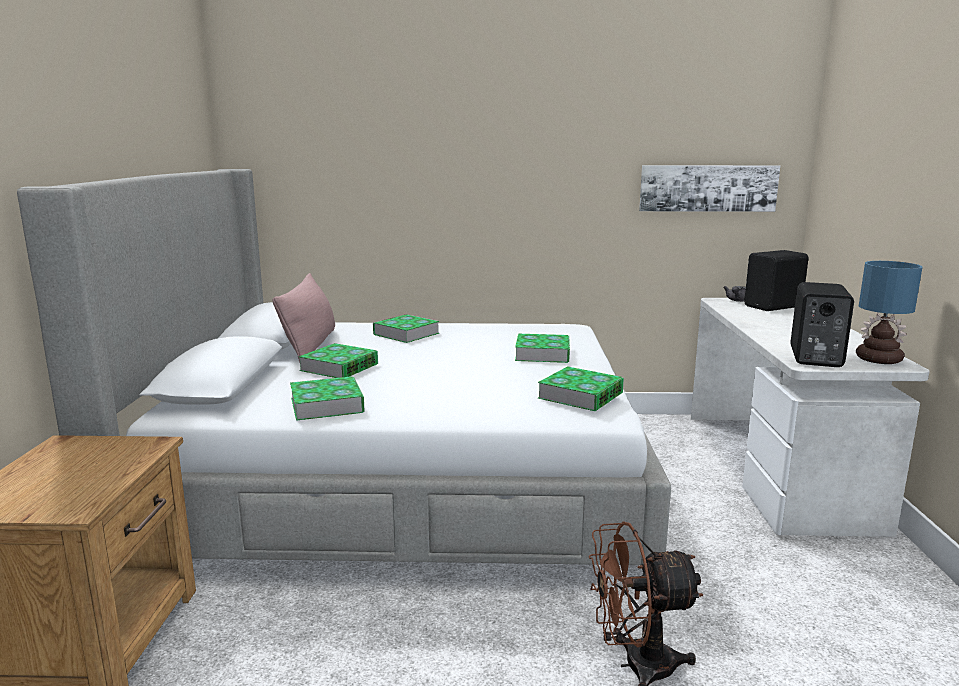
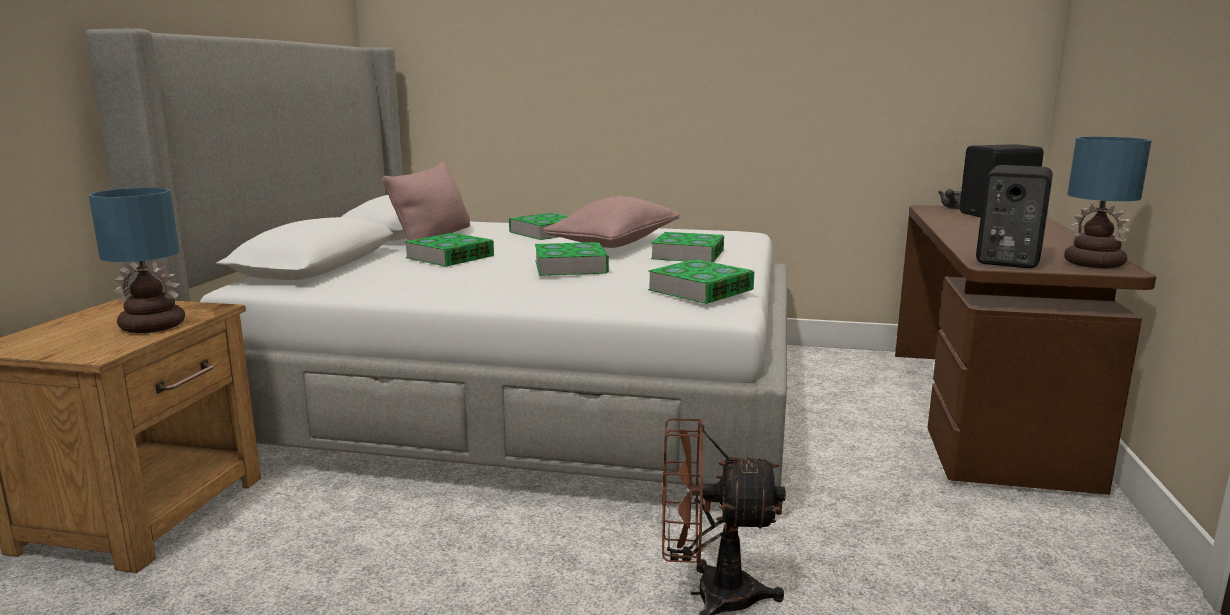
camera: 10 degrees right, 0 degrees up
book [290,376,365,421] -> book moved to [535,242,609,276]
picture [639,165,780,212] -> none
white desk [691,298,930,537] -> brown desk [895,205,1156,495]
none -> table lamp [89,188,185,333]
none -> pink pillow [543,196,679,248]

